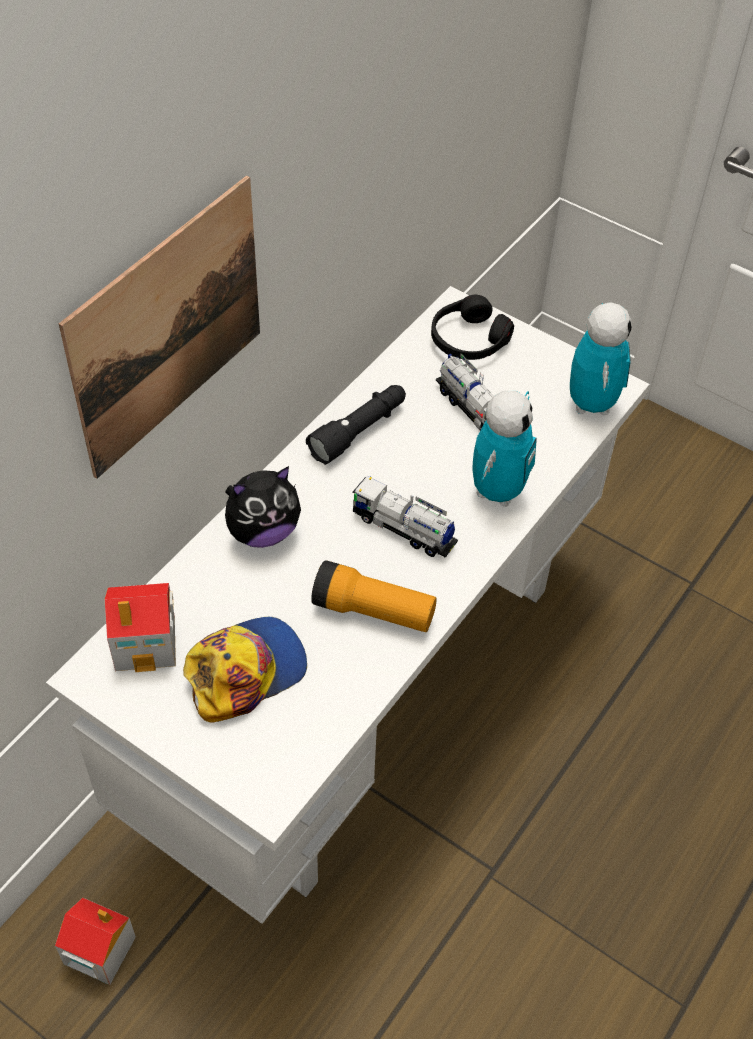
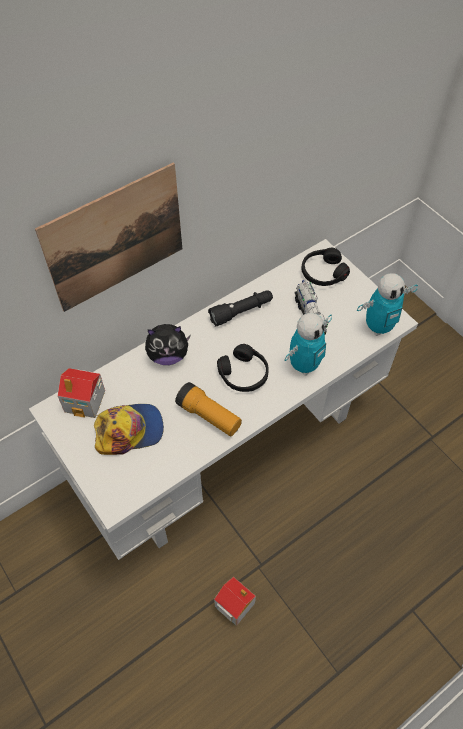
camera: 20 degrees right, 5 degrees up
toy house [55,898,136,985] -> toy house moved to [214,577,256,626]
toy truck [352,476,458,558] -> black headphones [217,344,269,392]
toy robot [570,302,632,415] -> toy robot turned 45 degrees clockwise [357,273,418,336]

